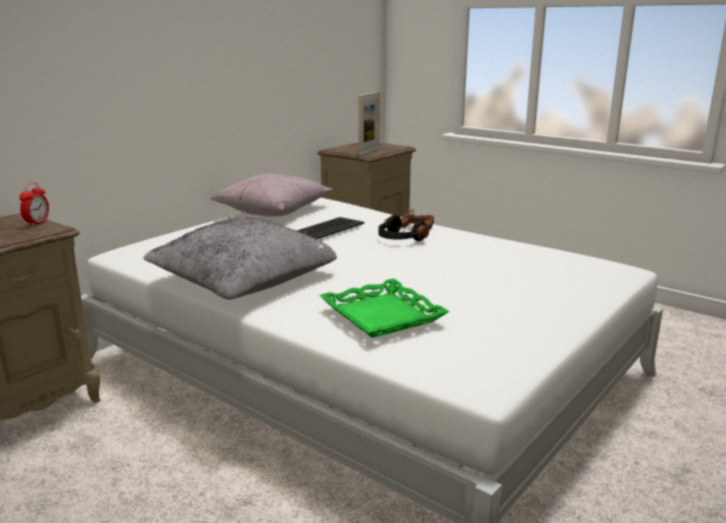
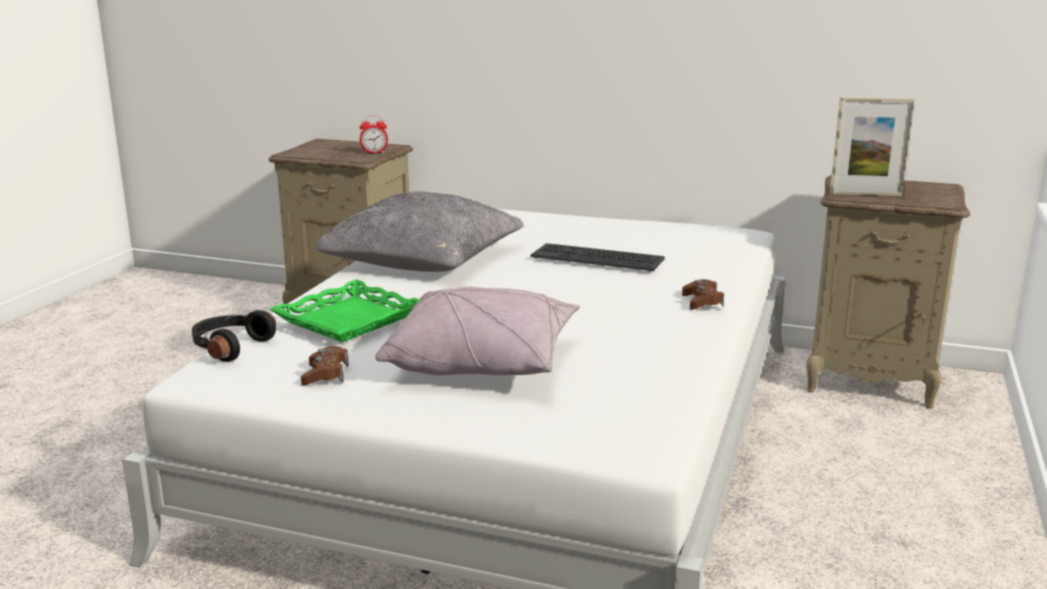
camera: 70 degrees right, 0 degrees up
purple pillow [210,173,334,217] -> purple pillow moved to [375,286,580,375]
black headphones [378,215,429,241] -> black headphones moved to [192,310,276,362]
none -> brown game controller [301,346,349,386]

